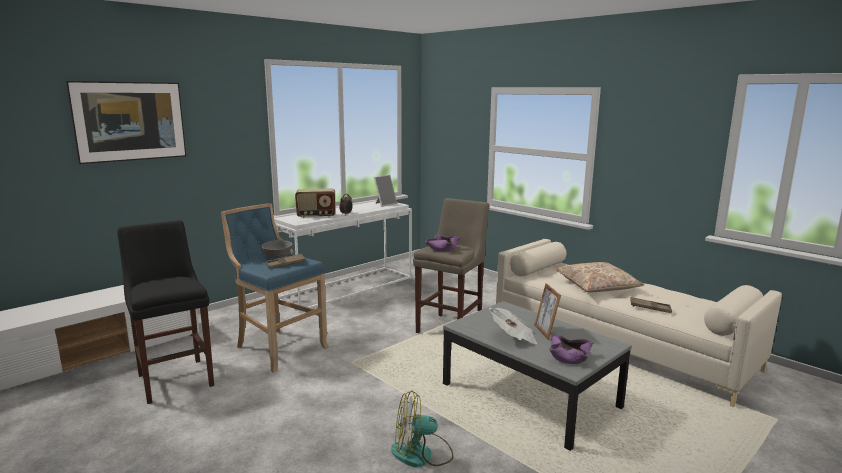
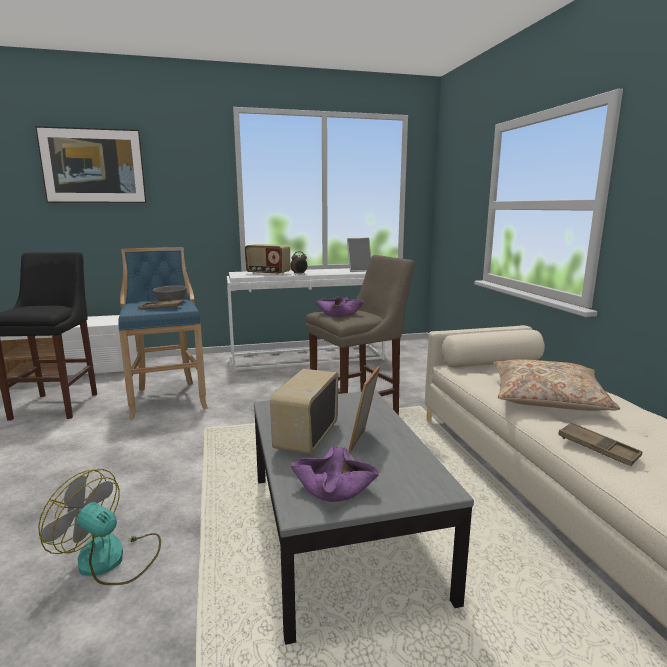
camera: 30 degrees right, 0 degrees up
newspaper [489,308,537,344] -> radio [270,369,338,454]

